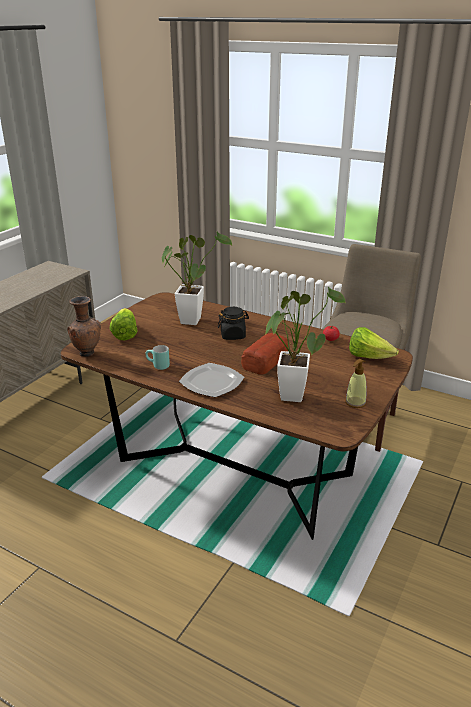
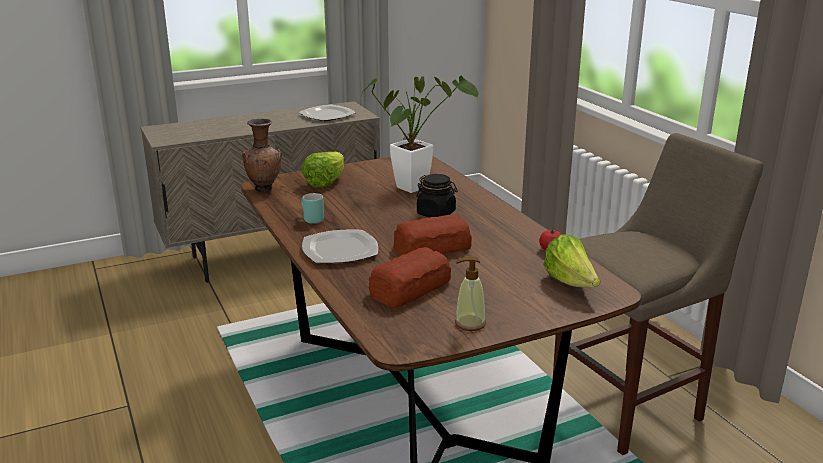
camera: 35 degrees right, 5 degrees down
potted plant [264,287,345,402] -> bread [369,247,451,307]
none -> plate [299,105,356,121]

